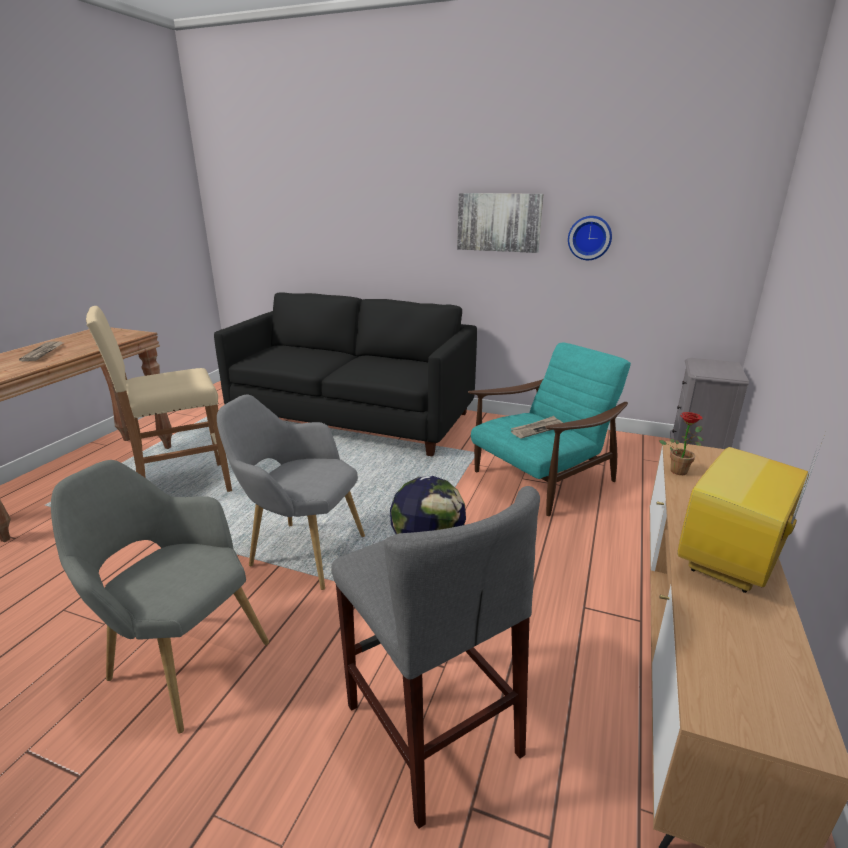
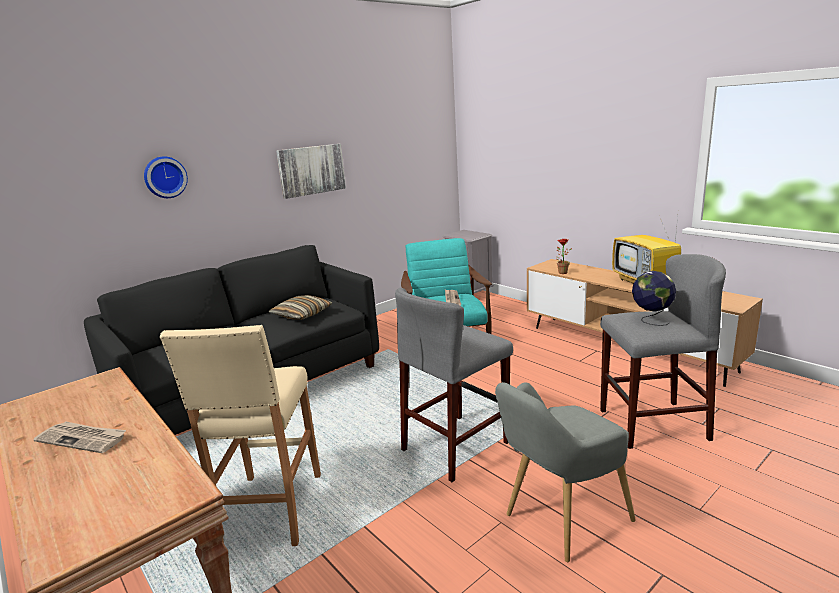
camera: 60 degrees left, 5 degrees down
grey armchair [217,395,365,590] -> grey stool [395,288,513,482]
wall clock [568,216,612,260] -> wall clock moved to [144,156,188,198]
none -> pillow [269,295,332,320]

